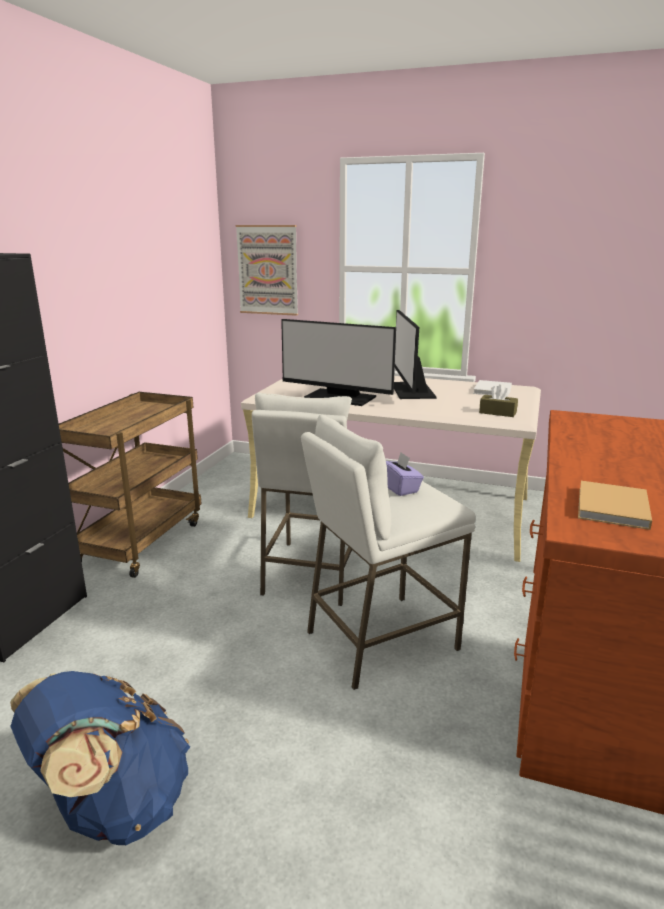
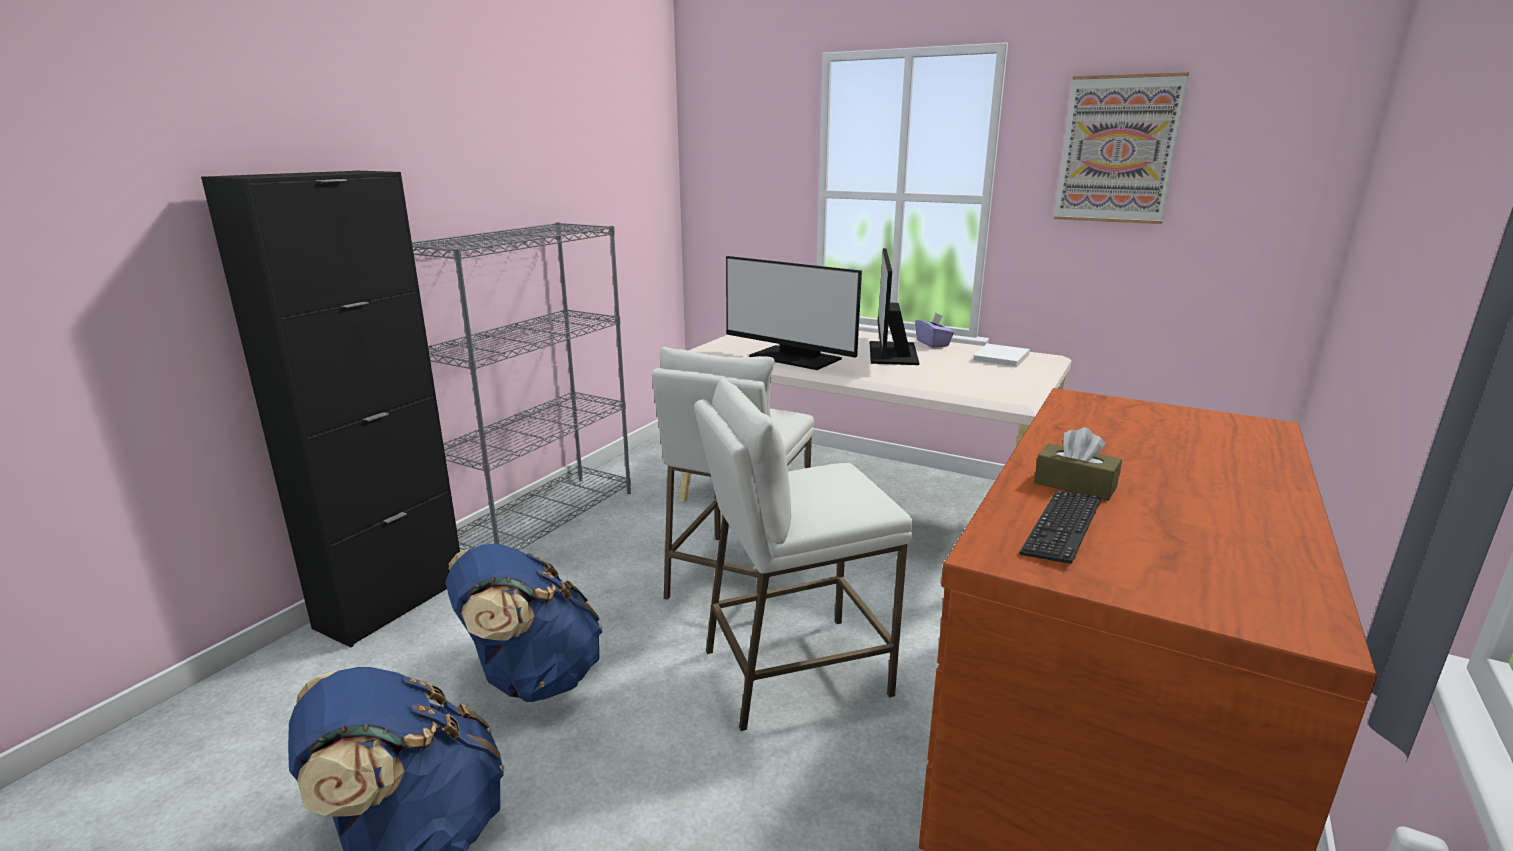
camera: 10 degrees right, 0 degrees up
brown cart [59,392,202,578] -> grey bookcase [412,222,631,551]
picture [236,225,298,316] -> picture moved to [1054,72,1190,224]
purple tissue box [386,452,424,496] -> purple tissue box moved to [915,313,954,348]
brown tissue box [479,384,518,417] -> brown tissue box moved to [1034,427,1122,501]
beige book [578,481,652,530] -> keyboard [1020,491,1101,564]
none -> blue backpack [445,544,603,702]

